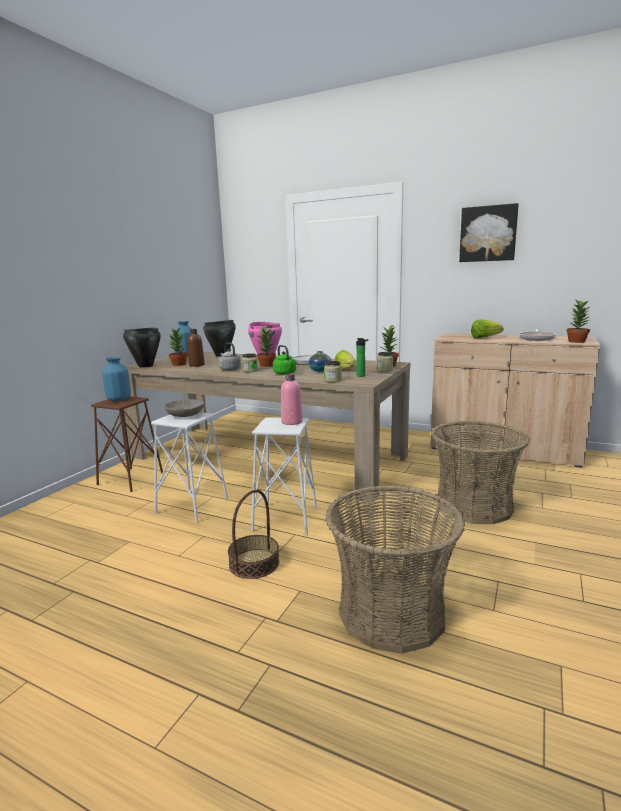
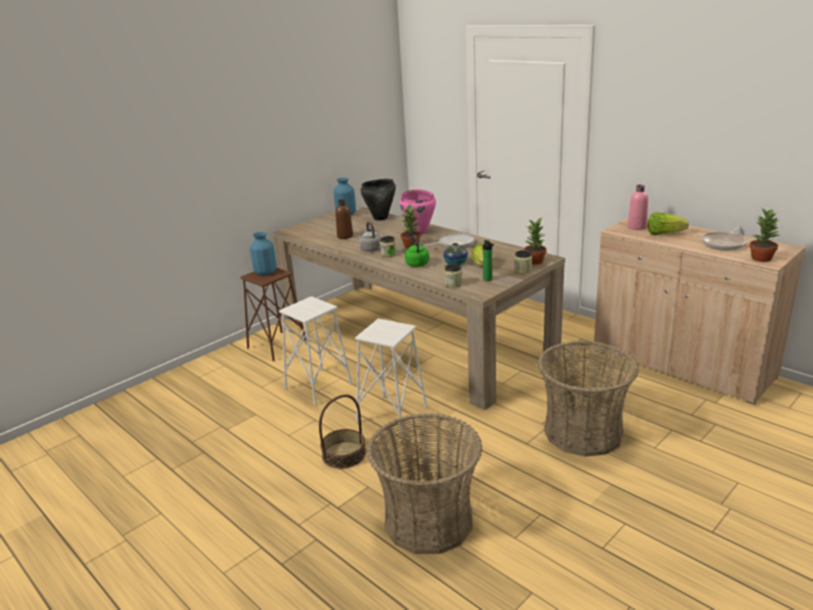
camera: 20 degrees right, 10 degrees up
black cooking pot [123,328,161,368] -> none
grey bowl [164,399,204,417] -> none
potted plant [169,328,188,366] -> none
pink bottle [281,373,303,425] -> pink bottle moved to [627,185,648,230]
picture [459,203,519,262] -> none

